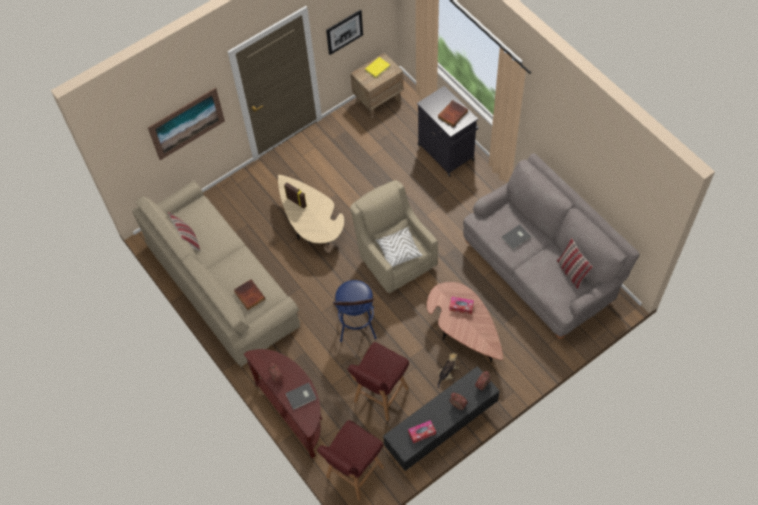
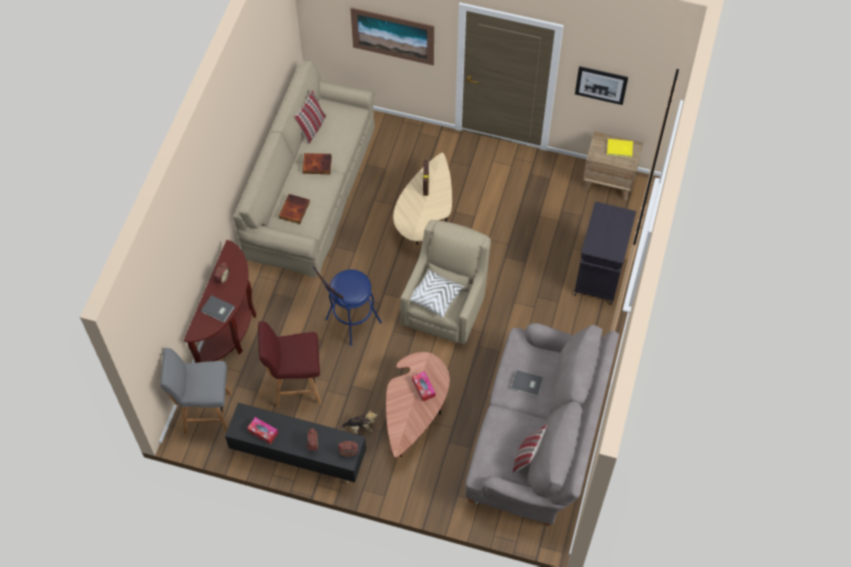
camera: 50 degrees right, 0 degrees up
red stool [316,420,384,501] -> grey stool [160,348,232,434]
book [438,100,468,127] -> book moved to [303,153,332,174]

